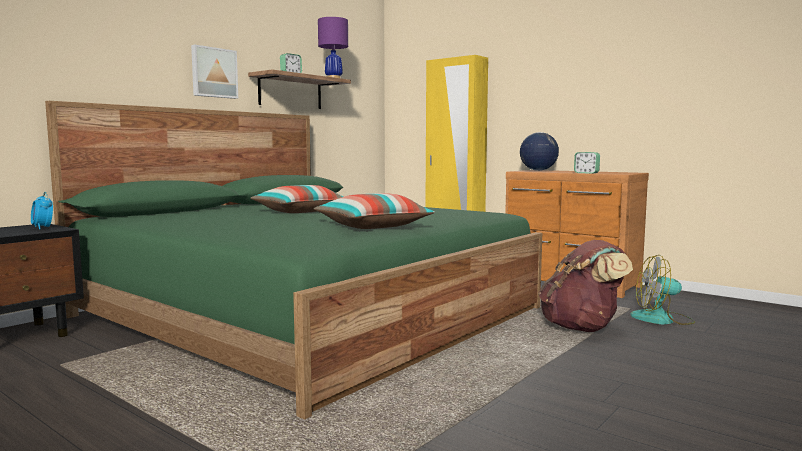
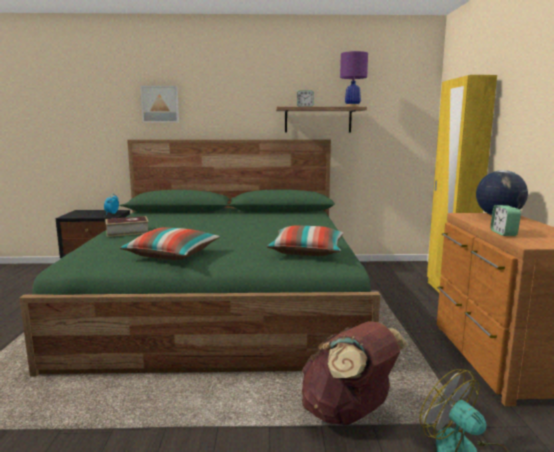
camera: 50 degrees right, 5 degrees up
picture [191,45,238,99] -> picture moved to [140,86,179,123]
pillow [250,185,344,213] -> pillow moved to [266,226,344,256]
none -> book [105,216,149,237]

